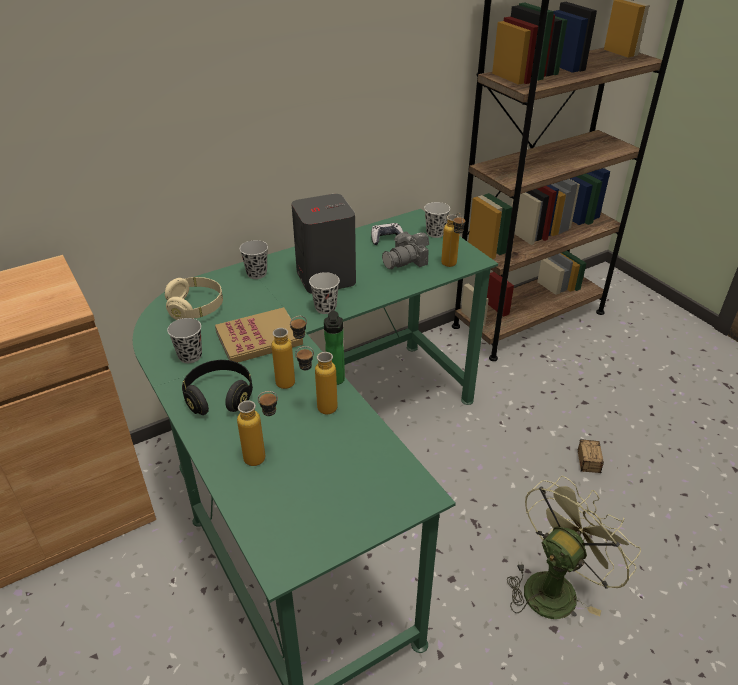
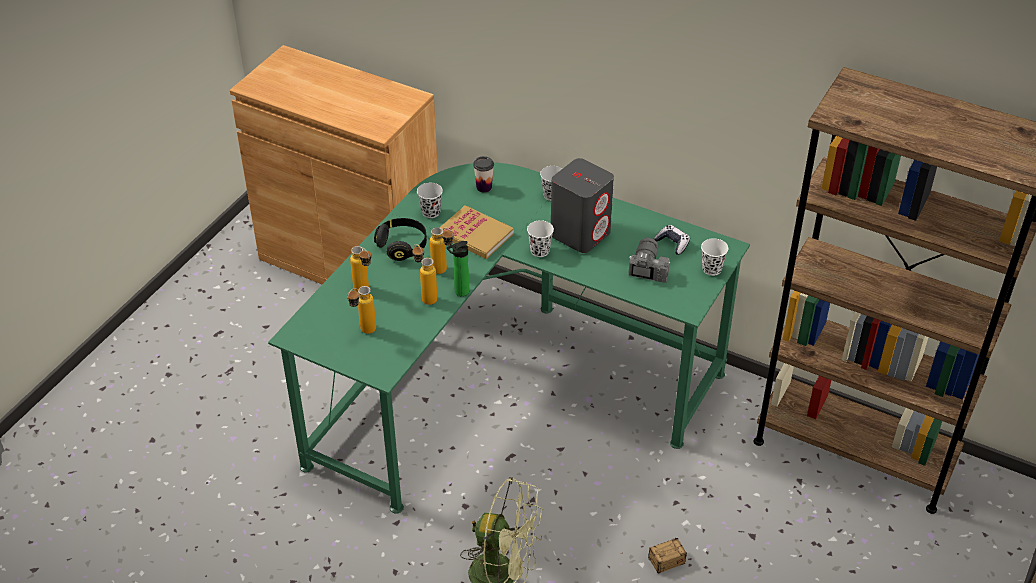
camera: 60 degrees right, 5 degrees up
beige headphones [165,277,223,320] -> cup [473,156,494,192]
camera [382,231,429,269] -> camera turned 75 degrees clockwise [628,238,670,283]
bottle [441,213,465,267] -> bottle moved to [347,286,376,334]

